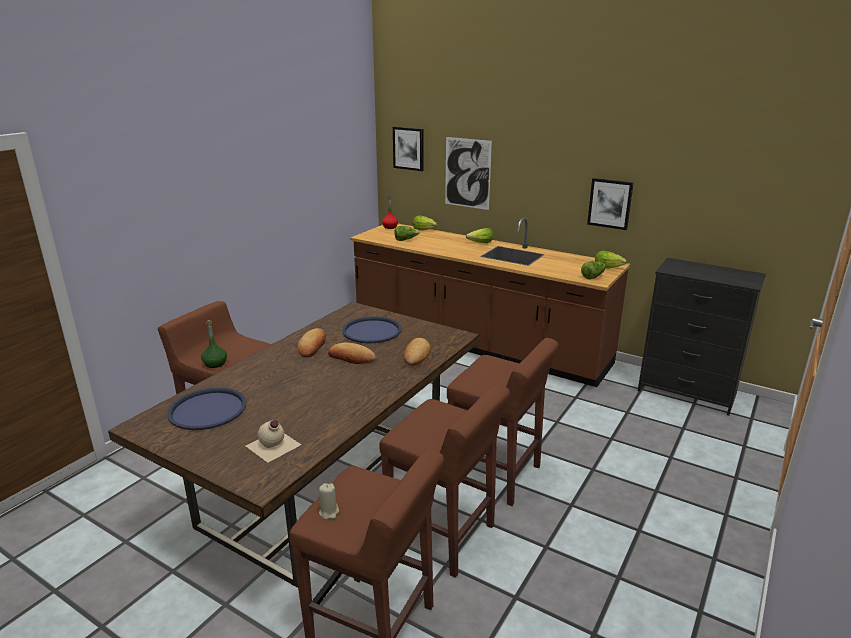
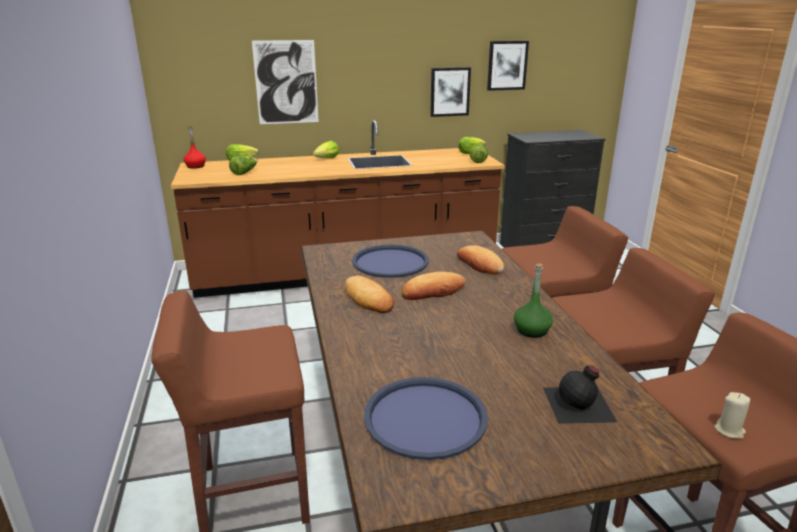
camera: 45 degrees left, 0 degrees up
green bottle [201,320,227,368] -> green bottle moved to [514,263,553,338]
beige bottle [246,420,301,462] -> black bottle [543,365,617,424]
picture [393,127,423,171] -> picture moved to [487,41,529,91]

